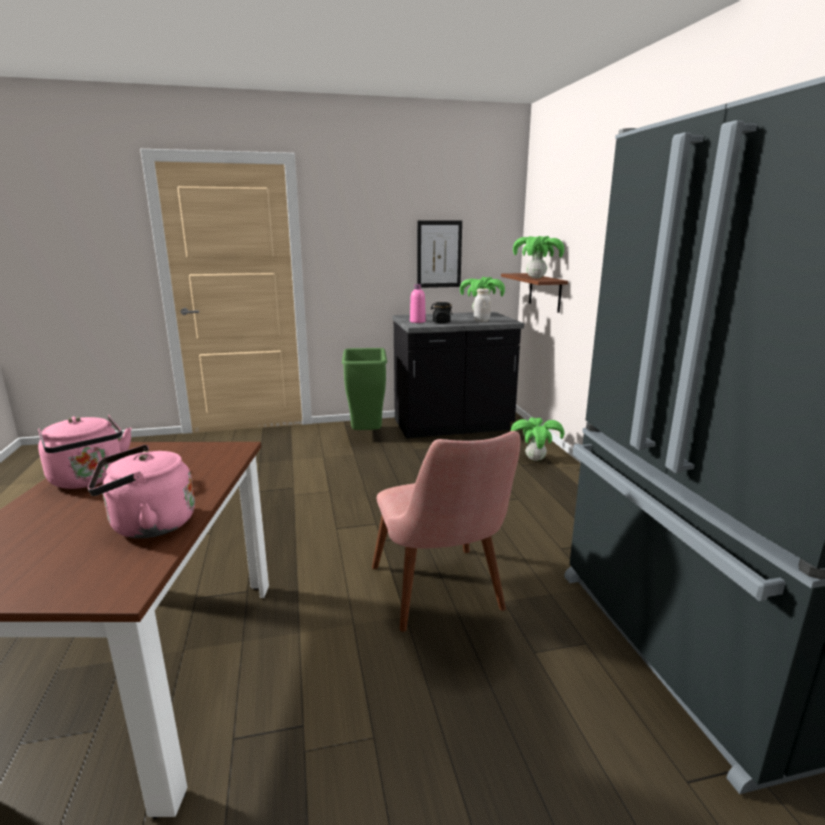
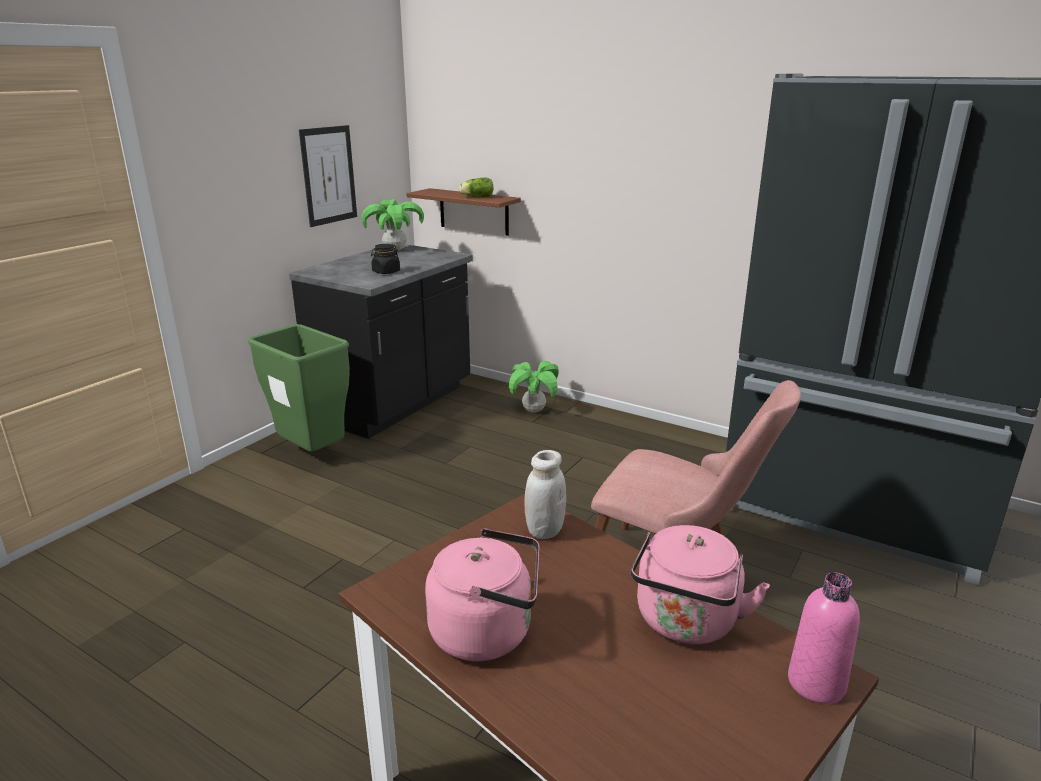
camera: 45 degrees left, 5 degrees up
pink bottle [410,284,426,323] -> pink bottle moved to [788,572,860,704]
white jar [474,288,491,322] -> white jar moved to [524,450,566,539]
potted plant [513,236,564,278] -> lettuce [459,178,493,197]

